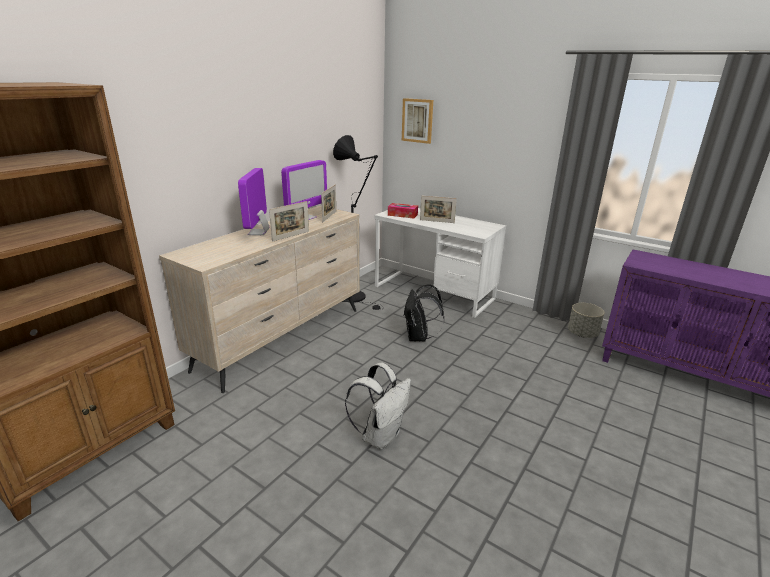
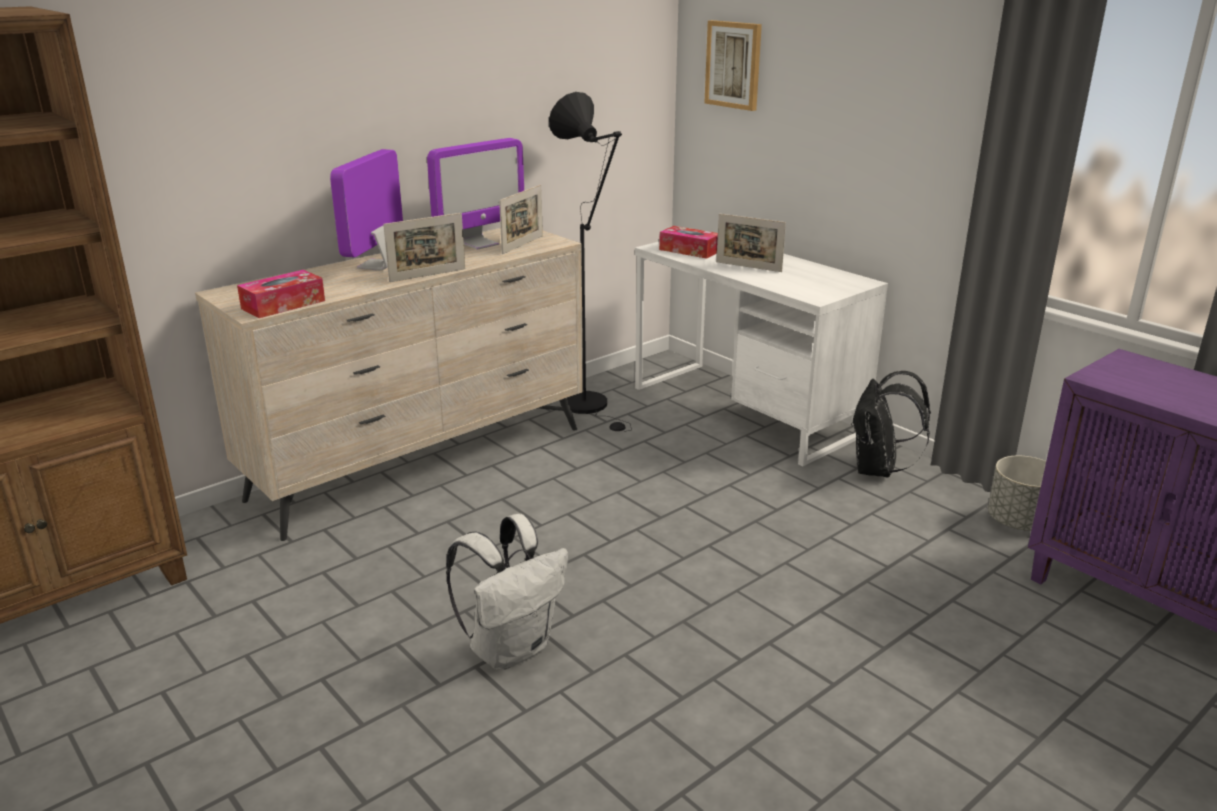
camera: 15 degrees right, 0 degrees up
black backpack [403,284,445,342] -> black backpack moved to [851,371,931,478]
none -> tissue box [237,270,325,318]

